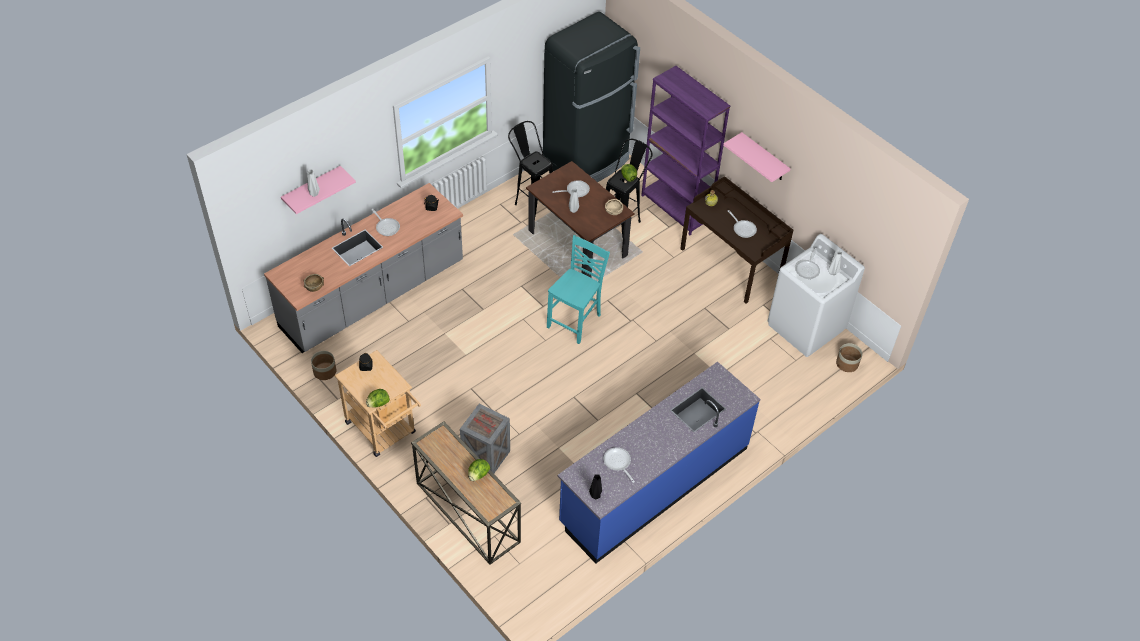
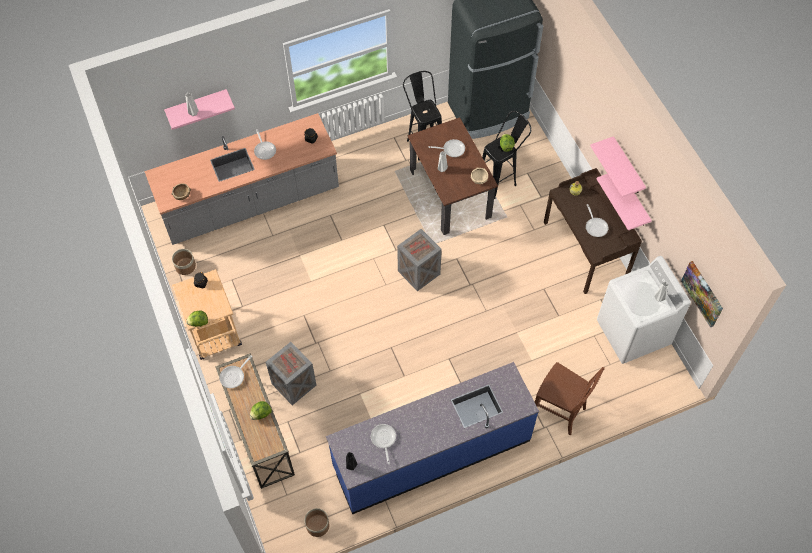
camera: 20 degrees right, 10 degrees up
turquoise chair [547,235,610,344] -> crate [397,229,442,291]
purple bookcase [641,66,730,235] -> none
frying pan [796,248,820,279] -> frying pan moved to [219,355,252,388]
planter [836,343,862,372] -> planter moved to [305,508,330,537]
none -> brown chair [535,362,605,435]
none -> pink shelf [597,174,652,231]
none -> picture [681,261,723,328]

